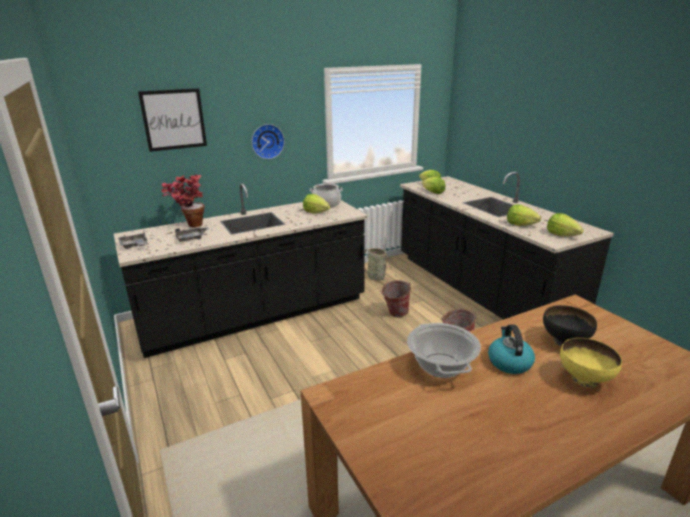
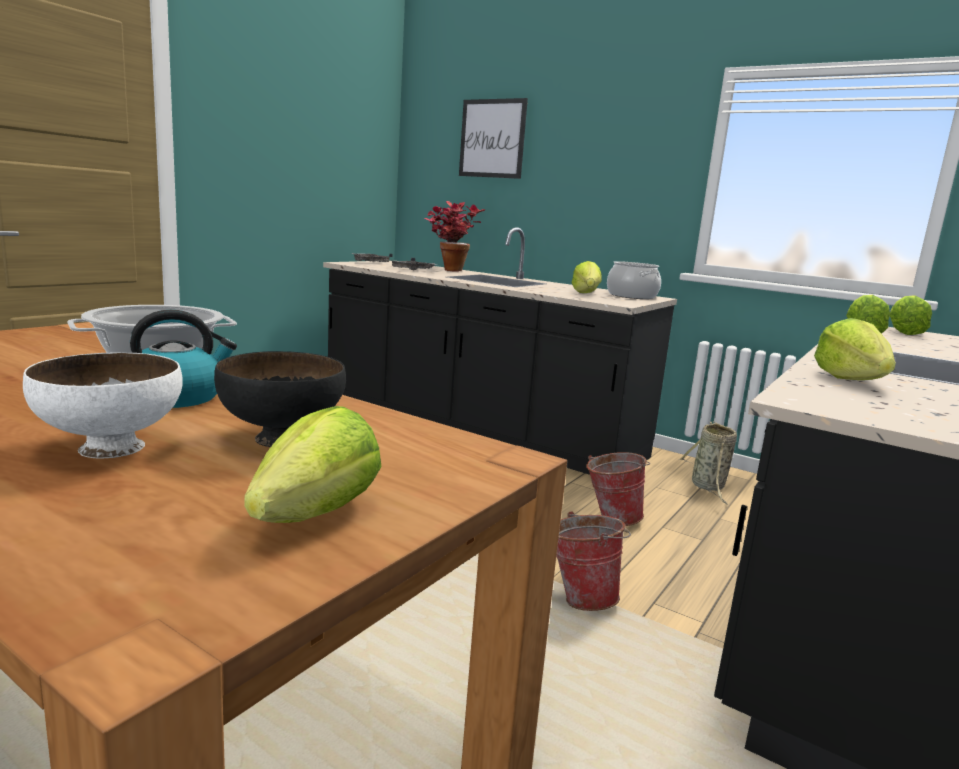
camera: 60 degrees right, 10 degrees down
wall clock [251,124,285,159] -> none
lettuce [547,213,584,236] -> lettuce moved to [244,406,382,523]
yellow bowl [560,338,622,388] -> white bowl [23,352,183,459]

